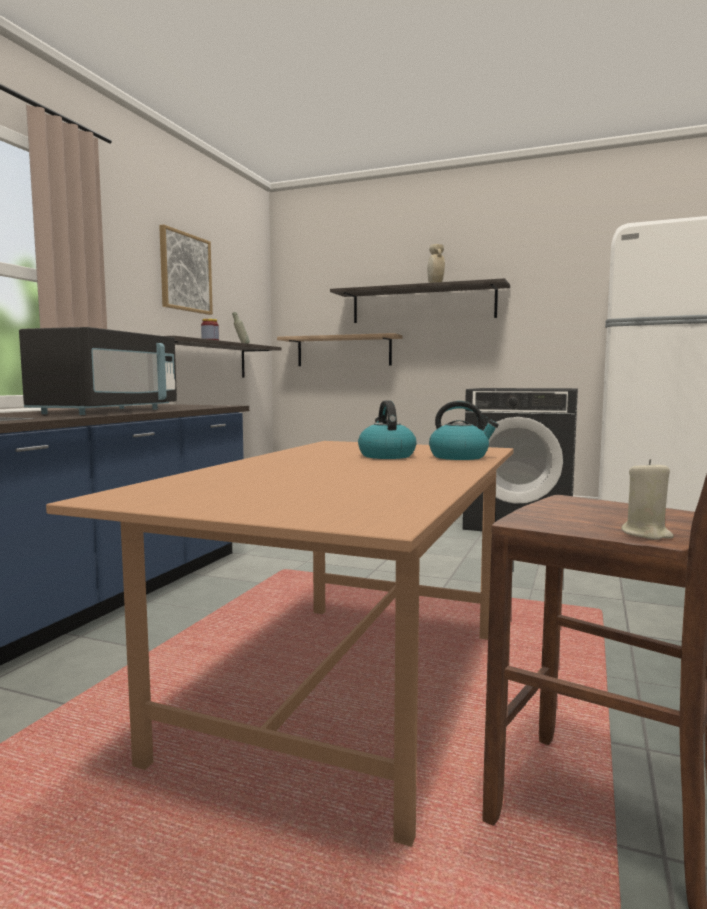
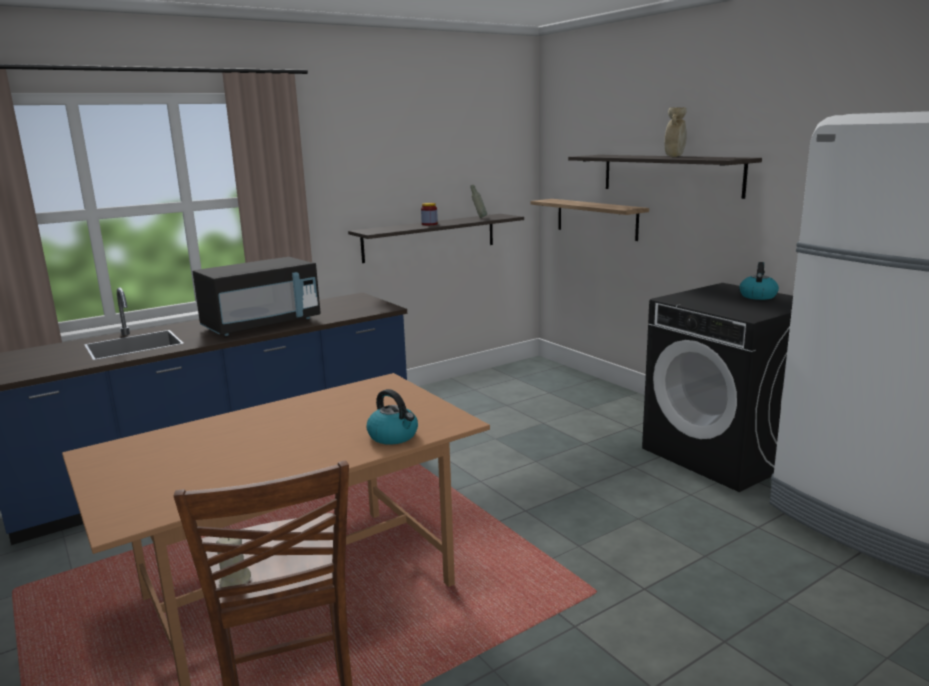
camera: 35 degrees right, 10 degrees up
picture [159,225,213,315] -> none
kettle [358,401,417,459] -> kettle moved to [739,262,779,300]

